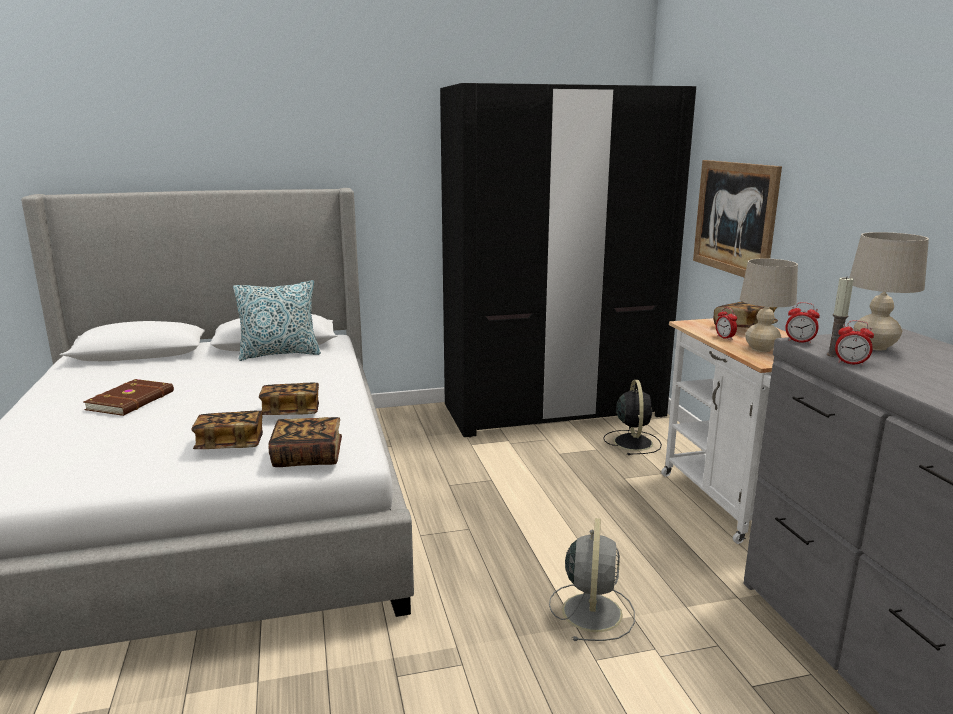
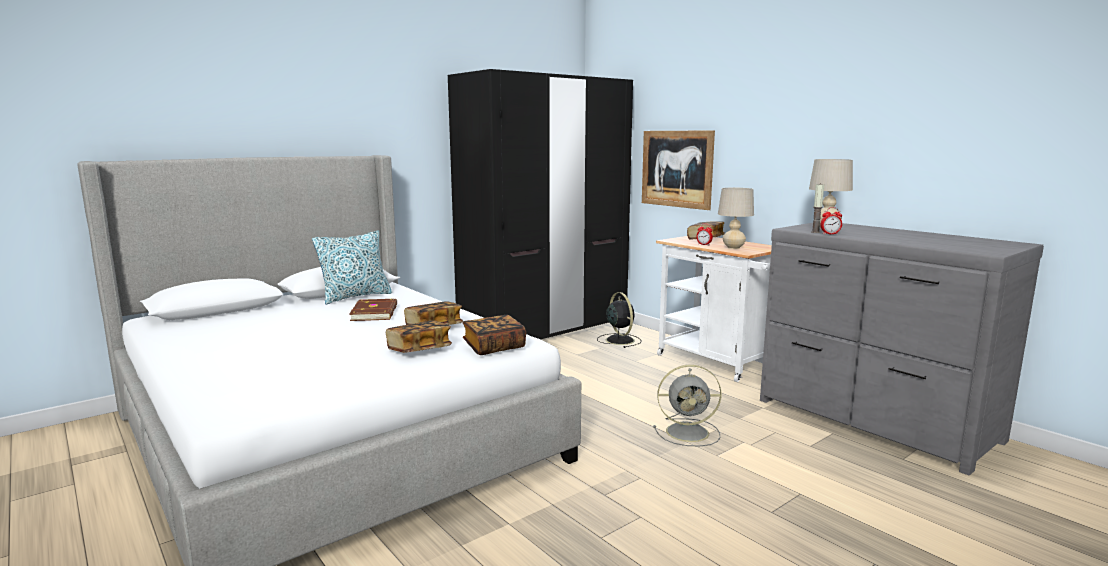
camera: 25 degrees left, 5 degrees down
brown book [83,379,174,416] -> brown book moved to [349,299,397,321]
grey fan [549,518,635,641] -> grey fan turned 105 degrees clockwise [653,365,722,447]
alarm clock [785,302,820,344] -> none

